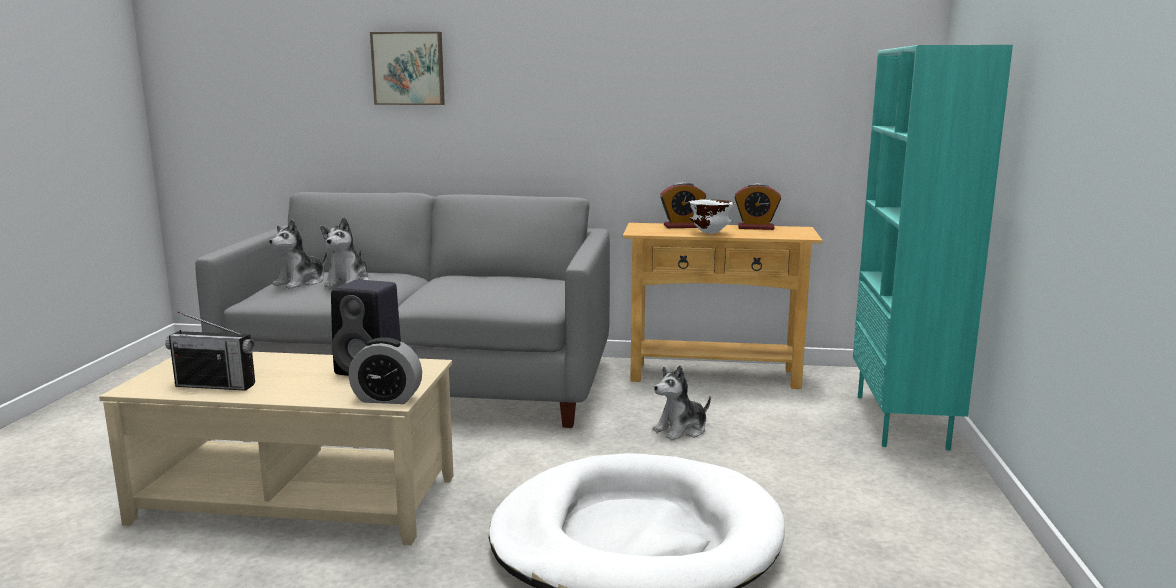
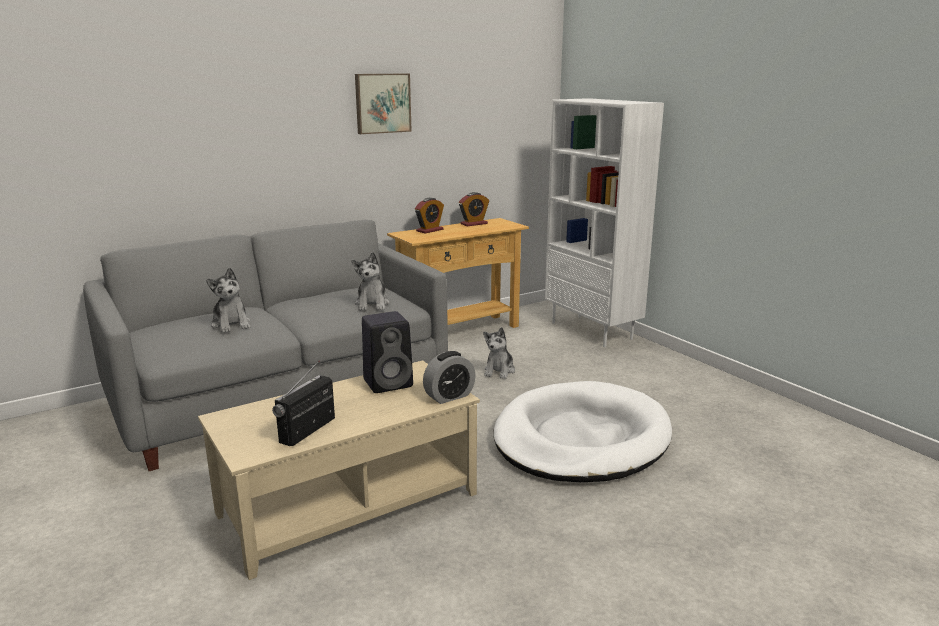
camera: 40 degrees left, 5 degrees up
radio [165,311,255,391] -> radio turned 150 degrees clockwise [272,360,335,446]
plush toy [269,219,327,289] -> plush toy moved to [352,252,390,311]
picture [370,32,445,105] -> picture moved to [355,74,412,134]
white bowl [688,199,735,234] -> none
turquoise bookcase [853,45,1013,450] -> white bookcase [545,98,664,347]

